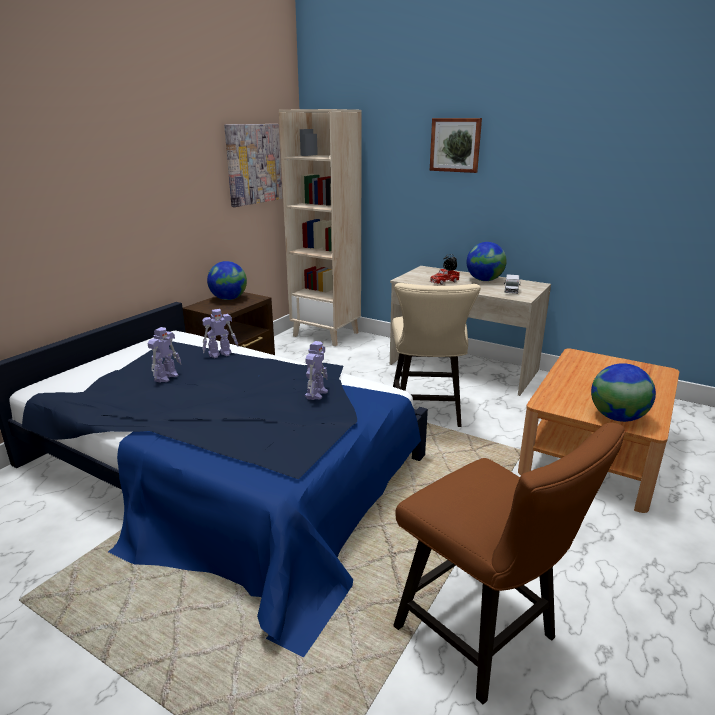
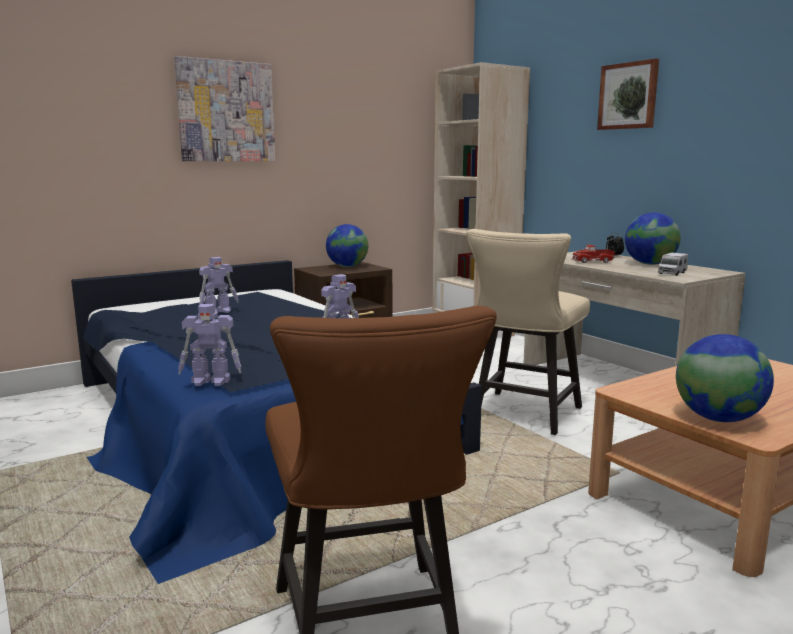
camera: 25 degrees right, 10 degrees down
toy robot [202,309,238,358] -> toy robot moved to [178,304,241,386]
picture [224,124,282,207] -> picture moved to [174,56,275,161]

